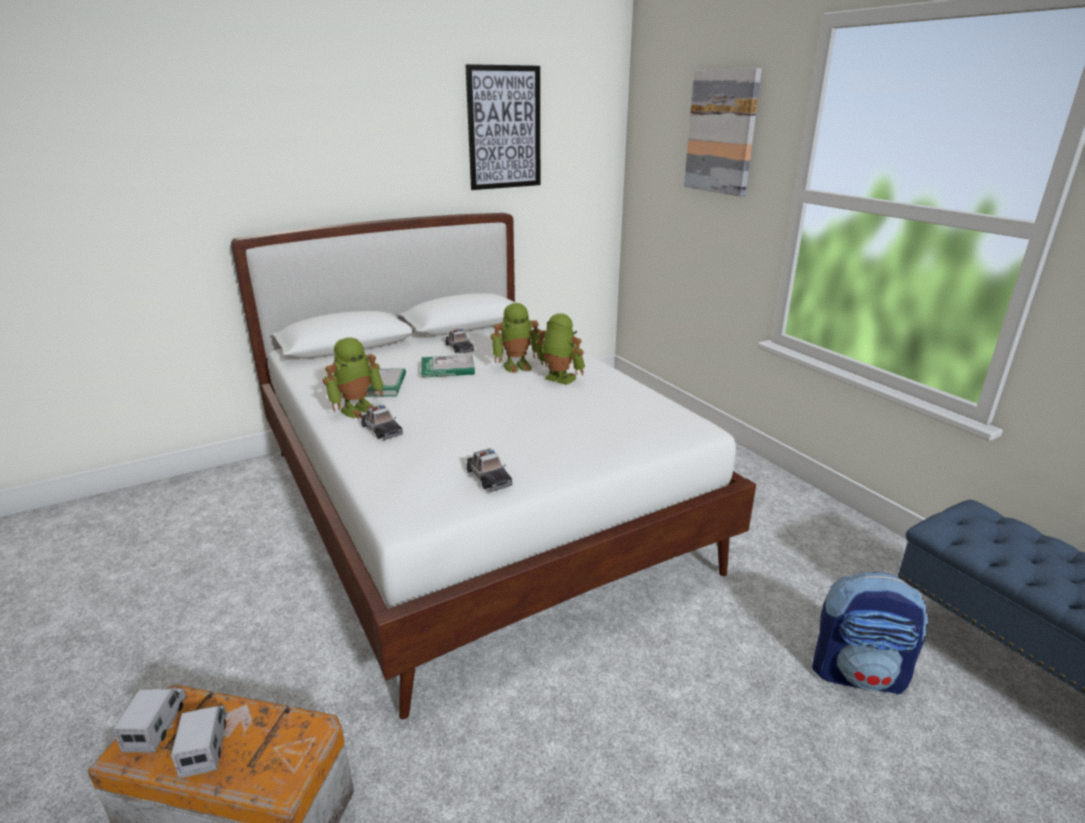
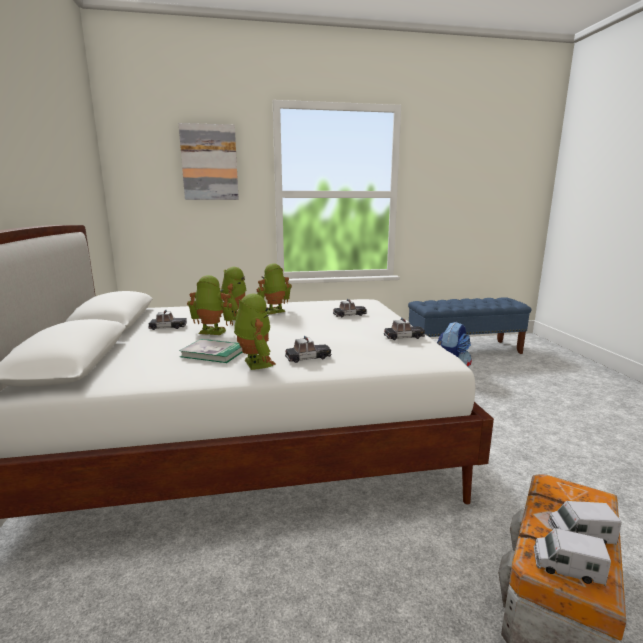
camera: 70 degrees left, 10 degrees down
book [421,355,475,378] -> toy robot [187,275,234,335]
picture [465,64,540,190] -> none
none -> toy car [333,299,367,317]

